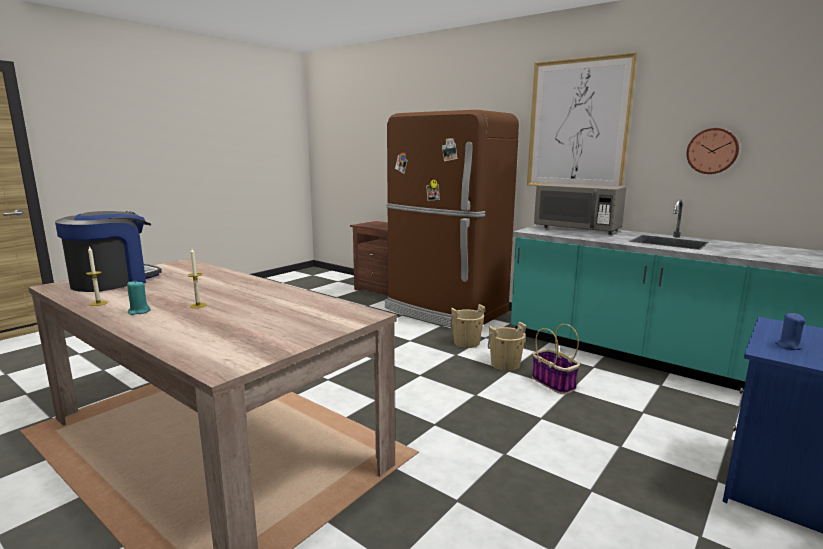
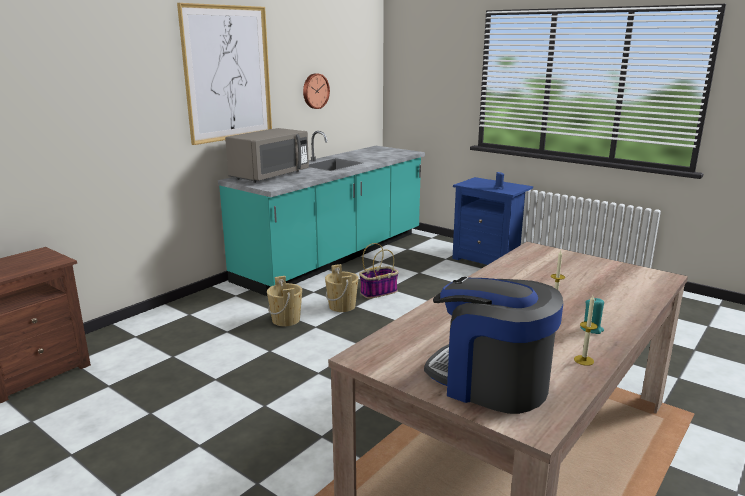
camera: 90 degrees left, 5 degrees up
brown fridge [385,110,519,327] -> none

